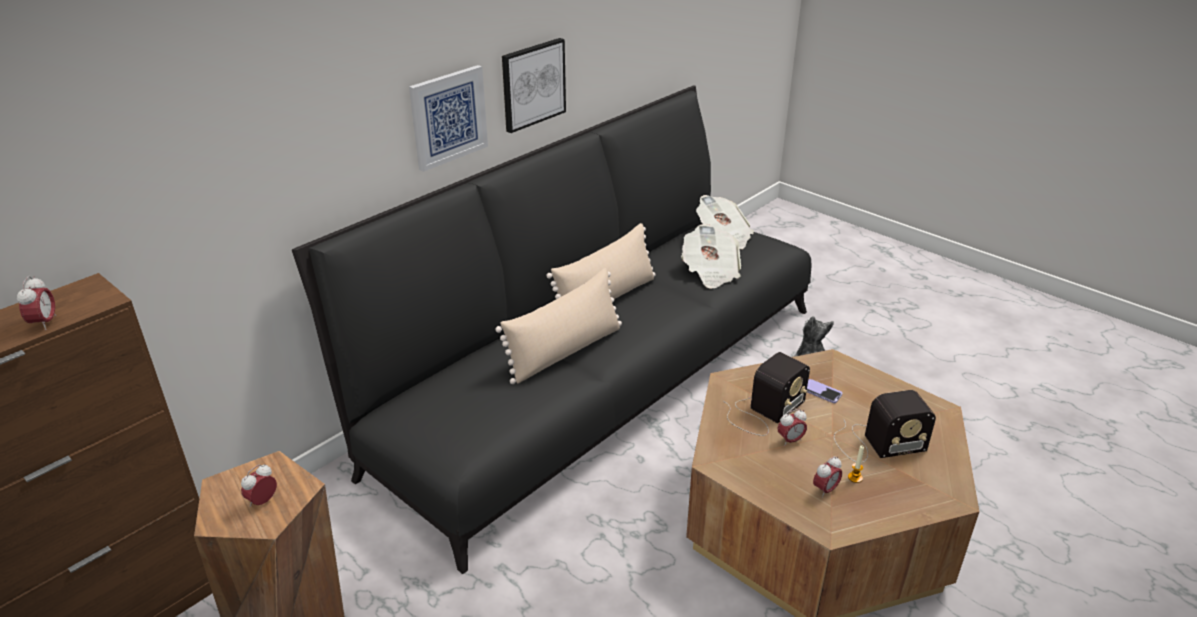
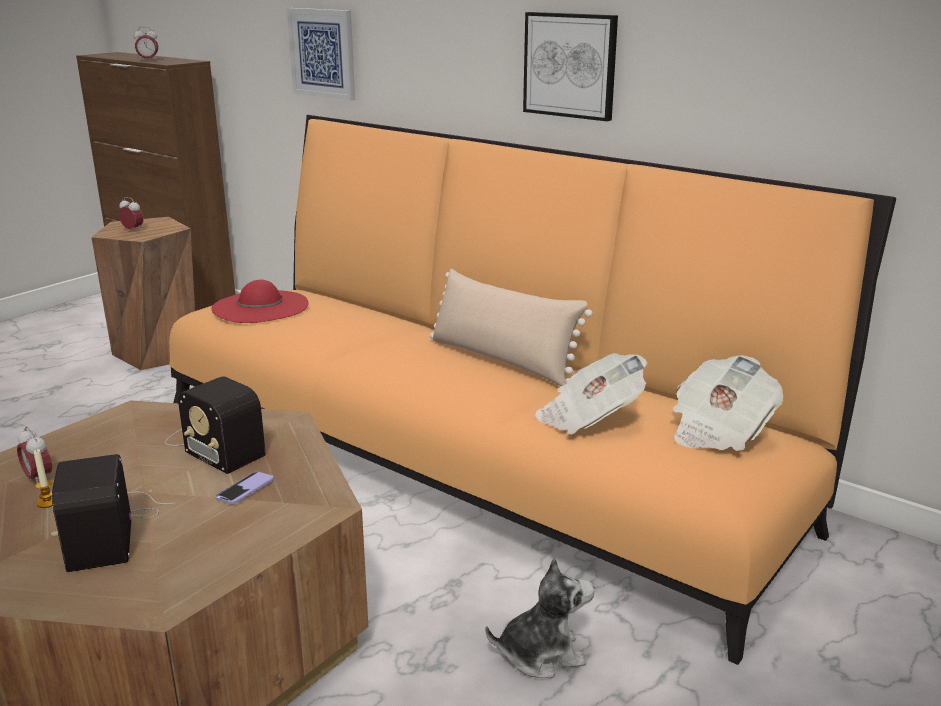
camera: 85 degrees right, 10 degrees down
black sofa [292,86,811,574] -> orange sofa [169,115,896,665]
picture [409,65,488,172] -> picture moved to [287,8,355,101]
beige pillow [495,268,622,384] -> none
alarm clock [778,409,807,446] -> none
none -> red hat [211,280,309,323]

